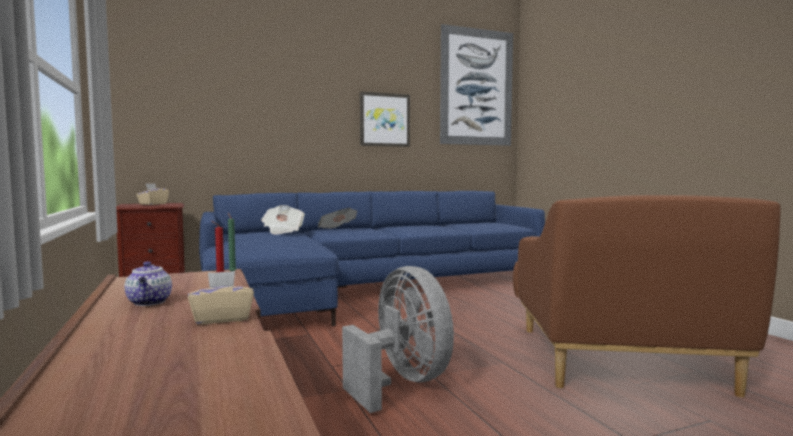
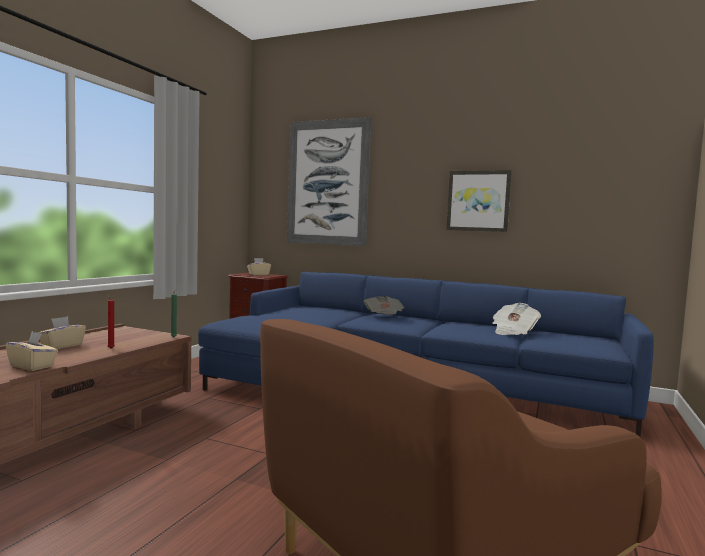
camera: 45 degrees right, 0 degrees up
teapot [125,261,172,306] -> beige tissue box [38,316,86,349]
newspaper [261,205,305,234] -> newspaper moved to [493,303,541,335]
grey fan [342,266,454,413] -> none
picture [440,24,513,146] -> picture moved to [287,117,372,246]

